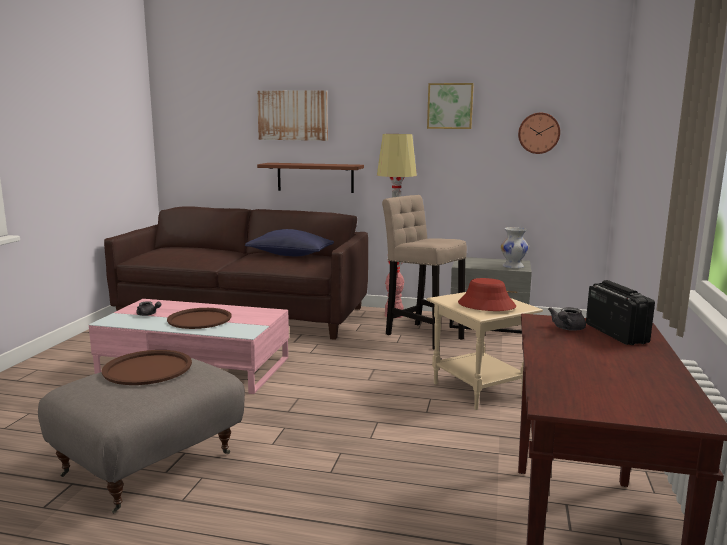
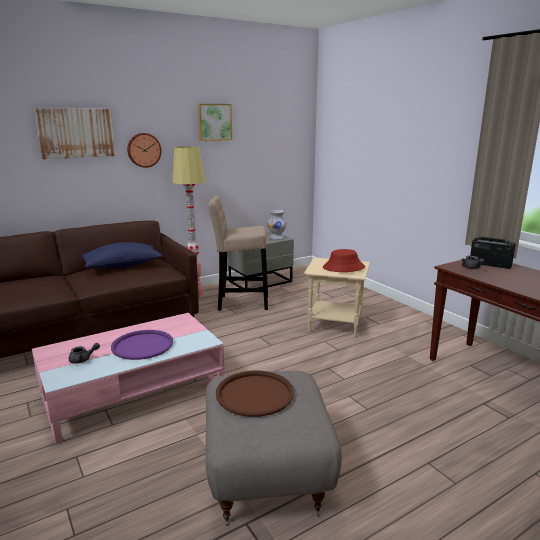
camera: 45 degrees left, 5 degrees up
brown tray [167,308,232,329] -> purple tray [111,330,173,360]
brown shelf [257,163,364,193] -> none
wall clock [518,113,560,154] -> wall clock moved to [127,133,161,168]

